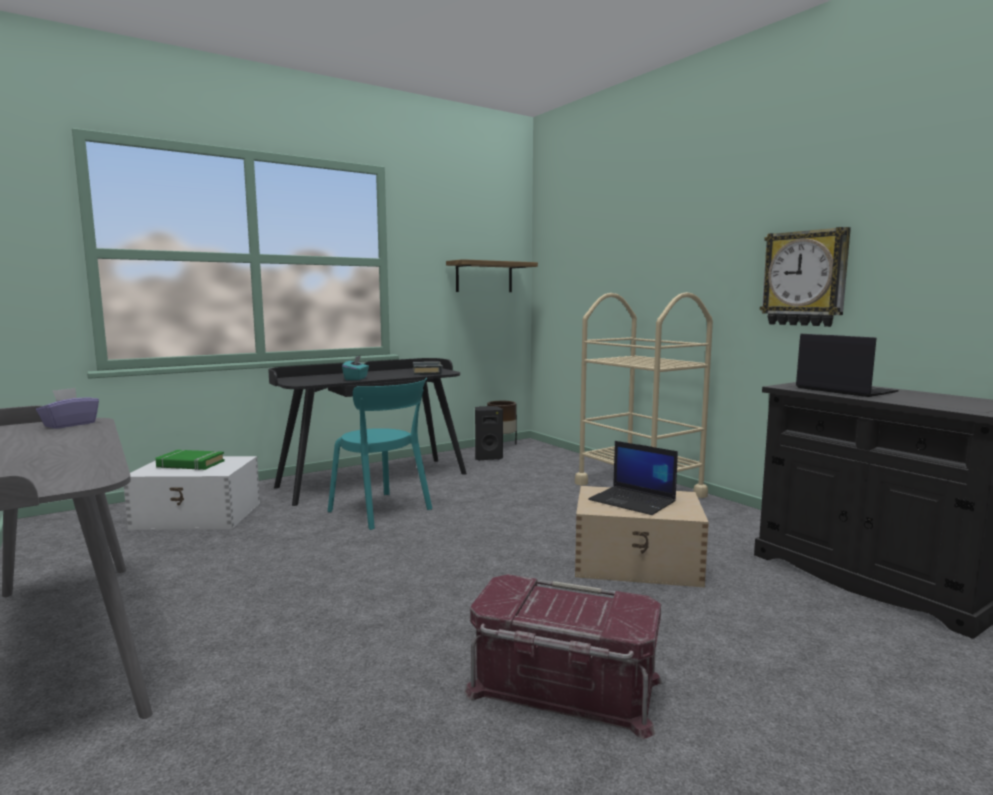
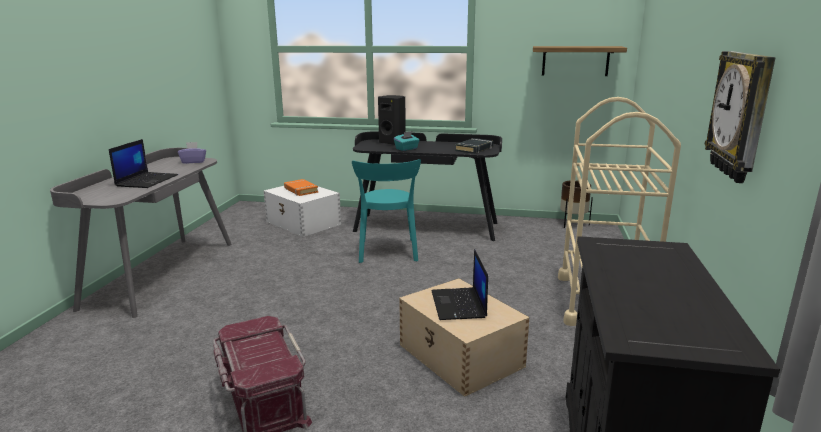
camera: 45 degrees right, 10 degrees up
green book [155,450,224,470] -> orange book [284,179,318,196]
black speaker [475,406,503,461] -> black speaker moved to [378,95,406,145]
laptop [796,334,899,397] -> laptop moved to [109,139,178,188]

